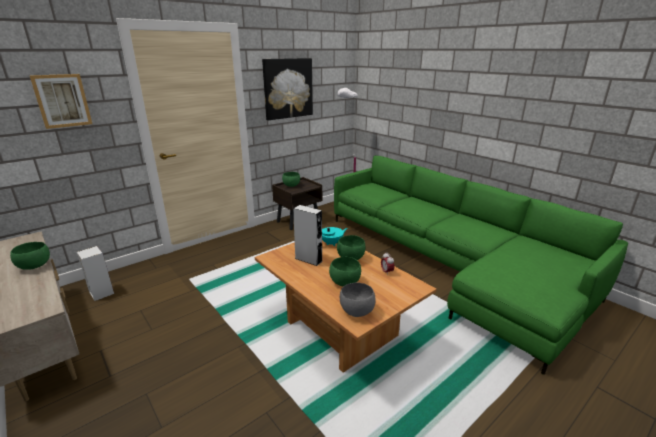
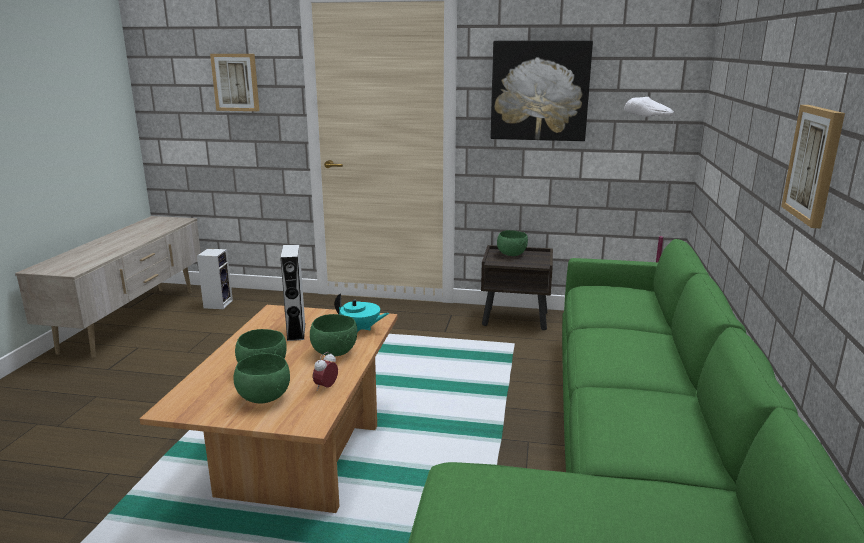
camera: 50 degrees right, 5 degrees down
green bowl [10,242,50,270] -> green bowl moved to [233,353,290,404]
grey bowl [340,283,376,317] -> none
none -> picture [781,105,845,228]

